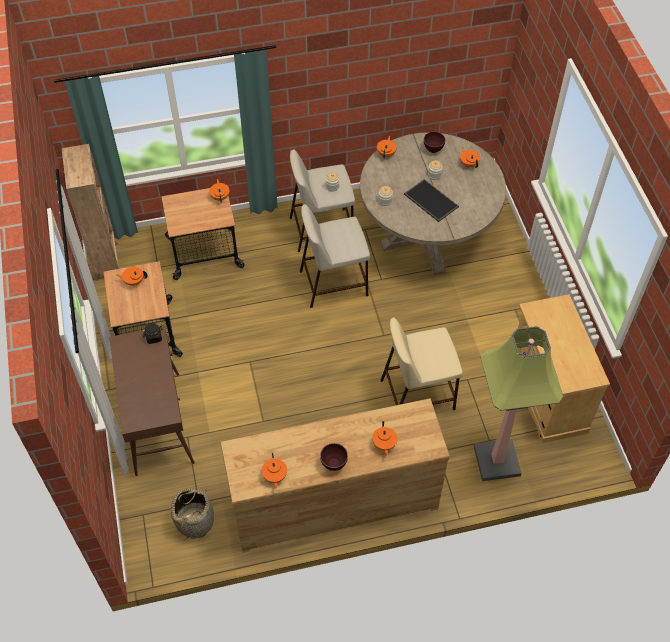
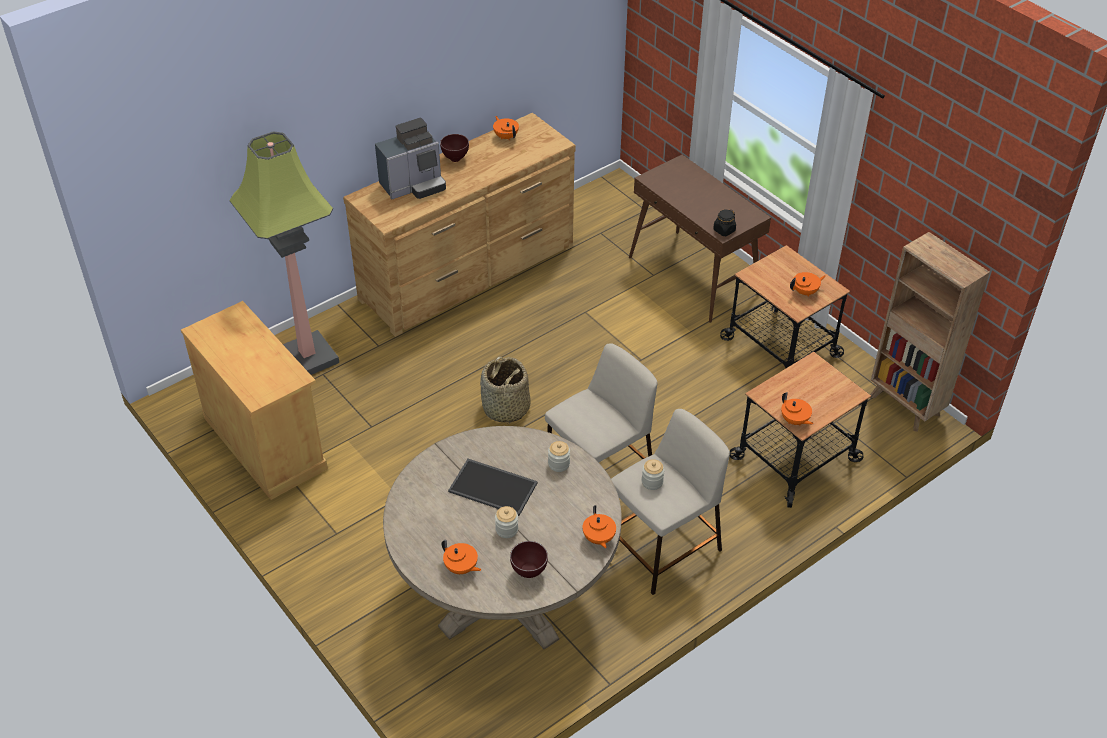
camera: 155 degrees right, 10 degrees down
basket [171,488,214,540] -> basket moved to [480,357,531,424]
orange teapot [372,421,397,456] -> coffee machine [375,118,446,199]
beige stool [381,318,463,410] -> none

